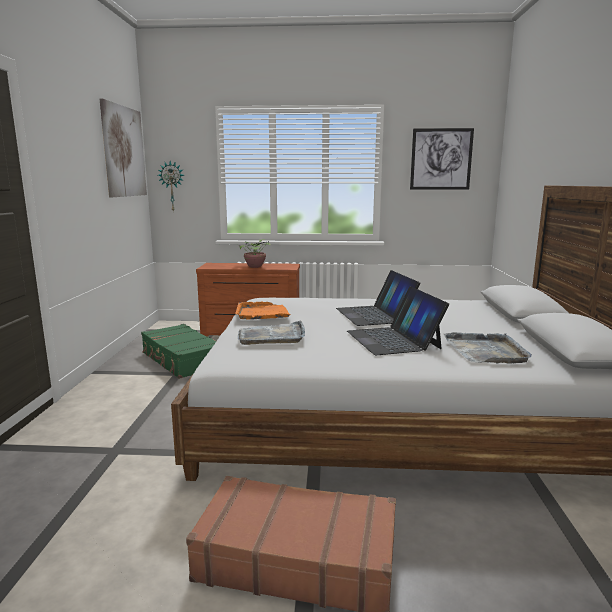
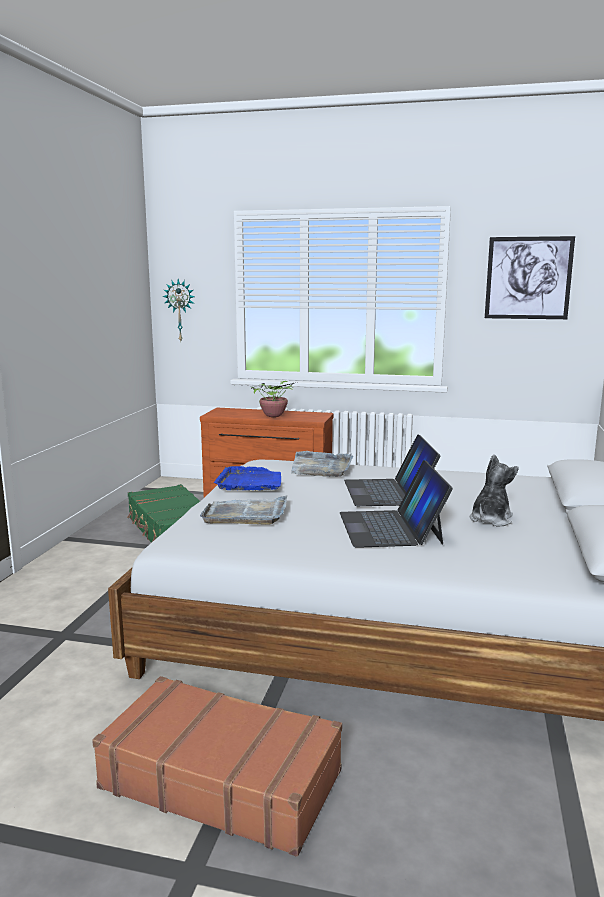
camera: 10 degrees right, 0 degrees up
picture [100,98,147,197] -> none
orange tray [235,301,290,320] -> blue tray [214,466,281,490]
grey tray [443,332,532,364] -> grey tray moved to [291,451,353,477]
none -> plush toy [470,454,519,527]

